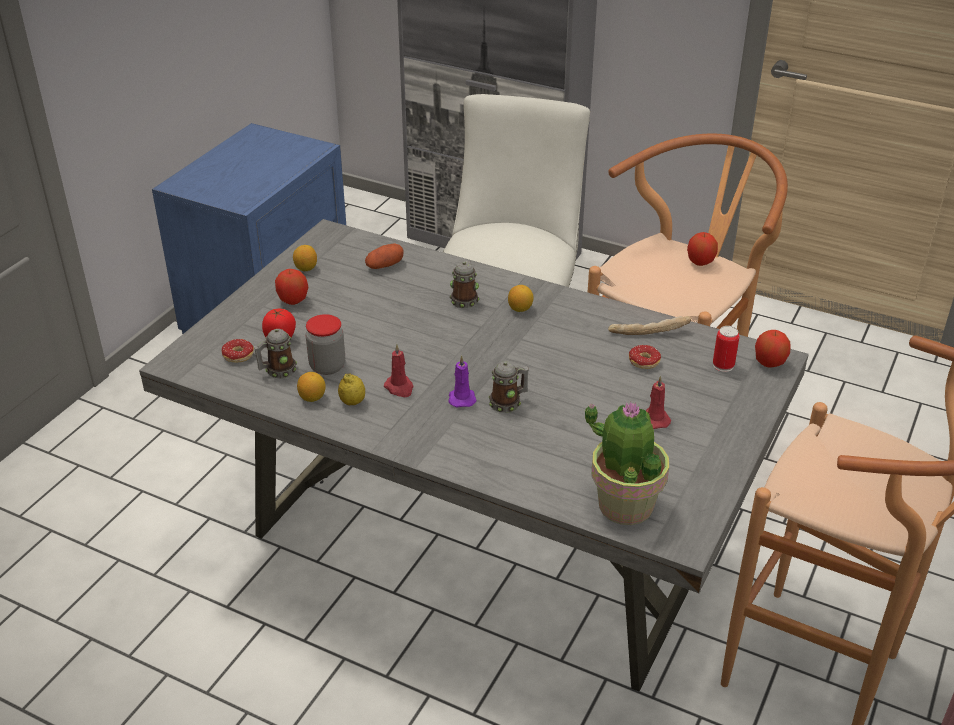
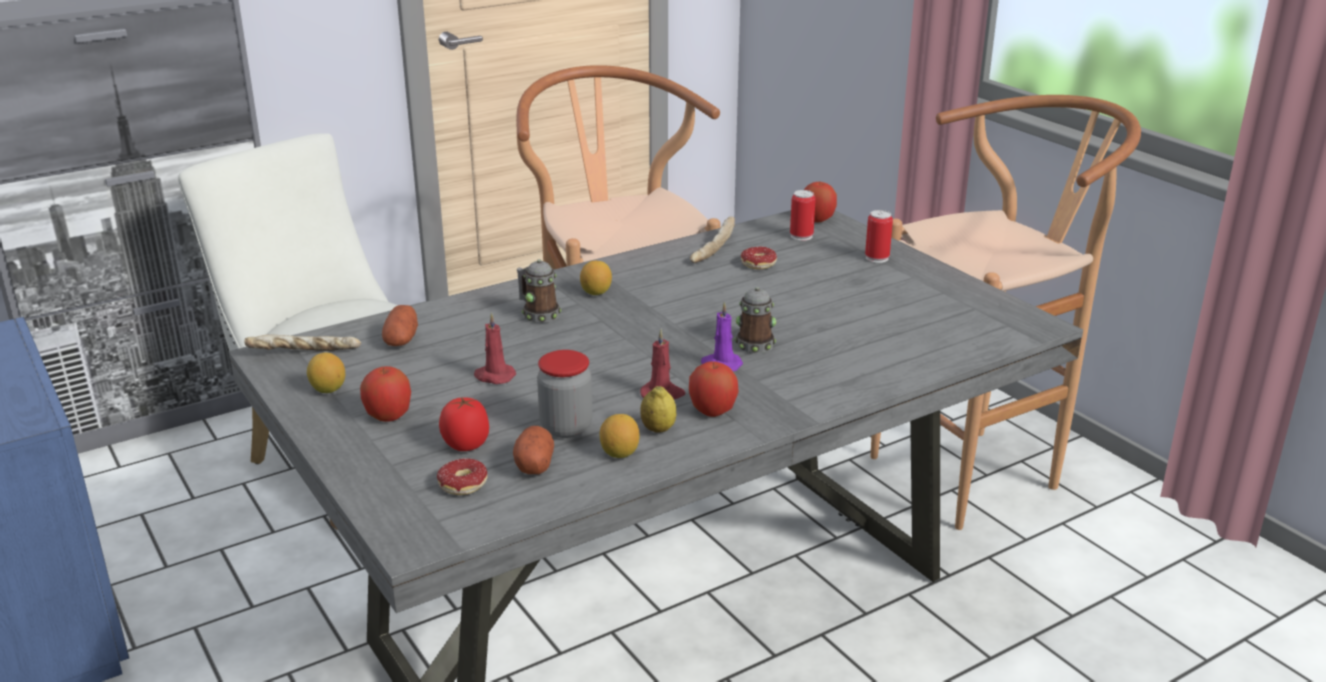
camera: 60 degrees left, 10 degrees down
mug [253,329,297,378] -> potato [513,426,554,474]
potted plant [584,402,669,525] -> none
red candle [646,376,671,429] -> red candle moved to [474,312,516,384]
apple [687,232,718,266] -> apple moved to [689,361,739,417]
none -> bread [244,335,361,351]
none -> can [865,210,893,263]

